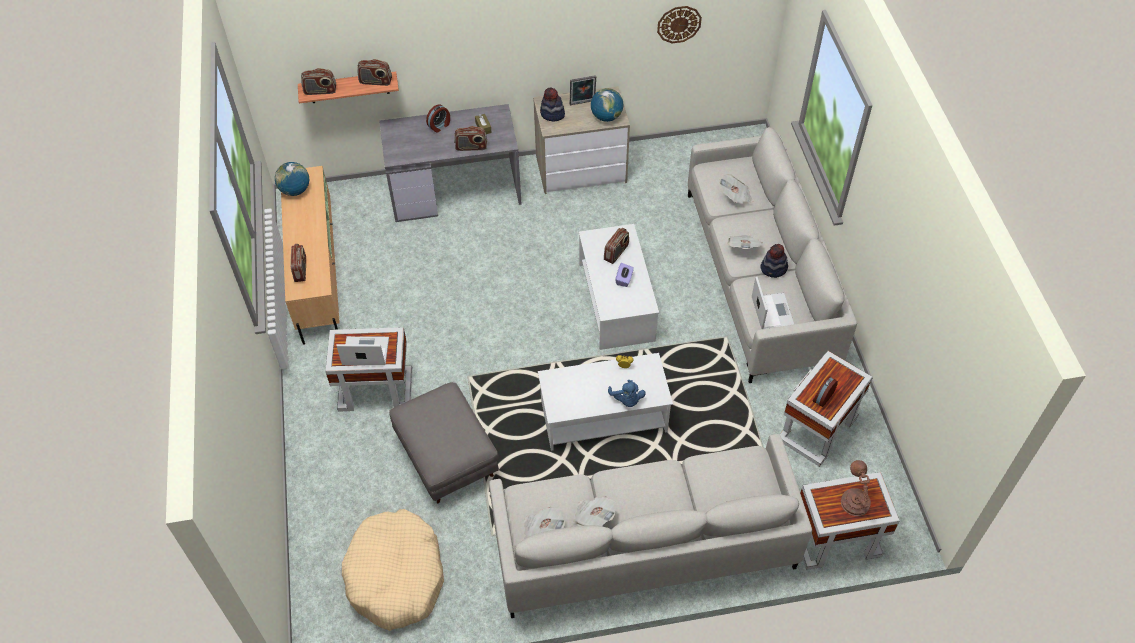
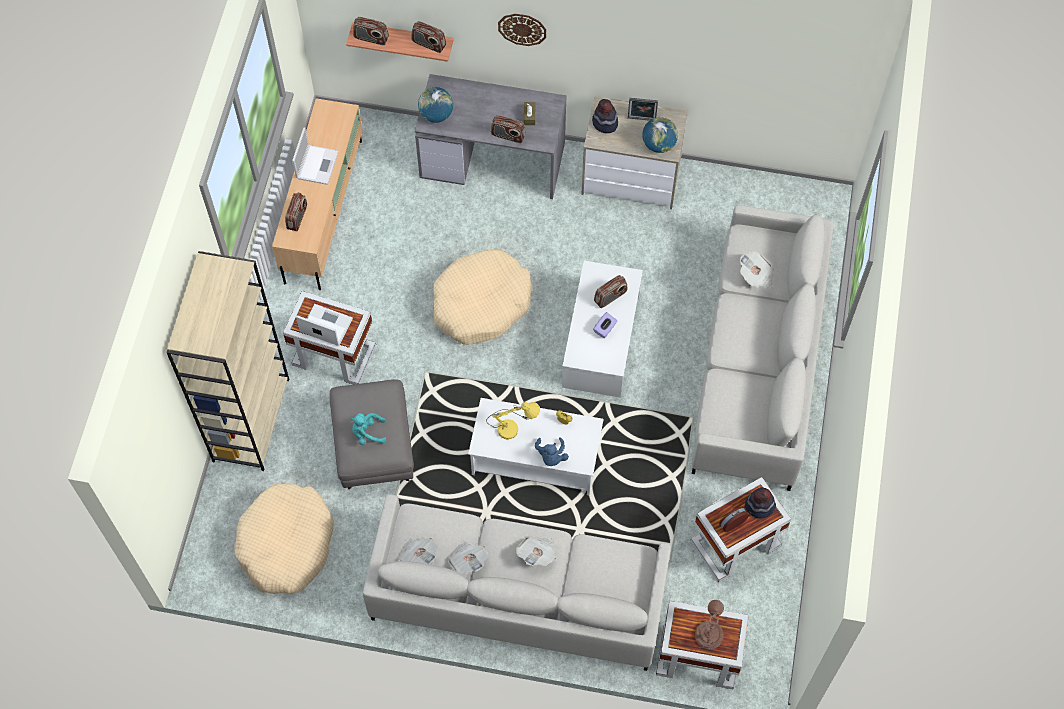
camera: 20 degrees right, 10 degrees up
globe [275,162,309,196] -> globe moved to [418,87,453,123]
alarm clock [426,105,450,133] -> none
wall clock [657,6,702,43] -> wall clock moved to [498,14,546,46]
newspaper [727,234,762,249] -> newspaper moved to [516,536,556,566]
laptop [752,277,794,329] -> laptop moved to [292,127,338,185]
hat [761,244,788,278] -> hat moved to [745,487,776,518]
none -> beige bookcase [166,251,289,471]
none -> turquoise plush toy [351,413,386,445]
none -> beige dog bed [433,249,532,345]
none -> yellow table lamp [486,402,540,439]

